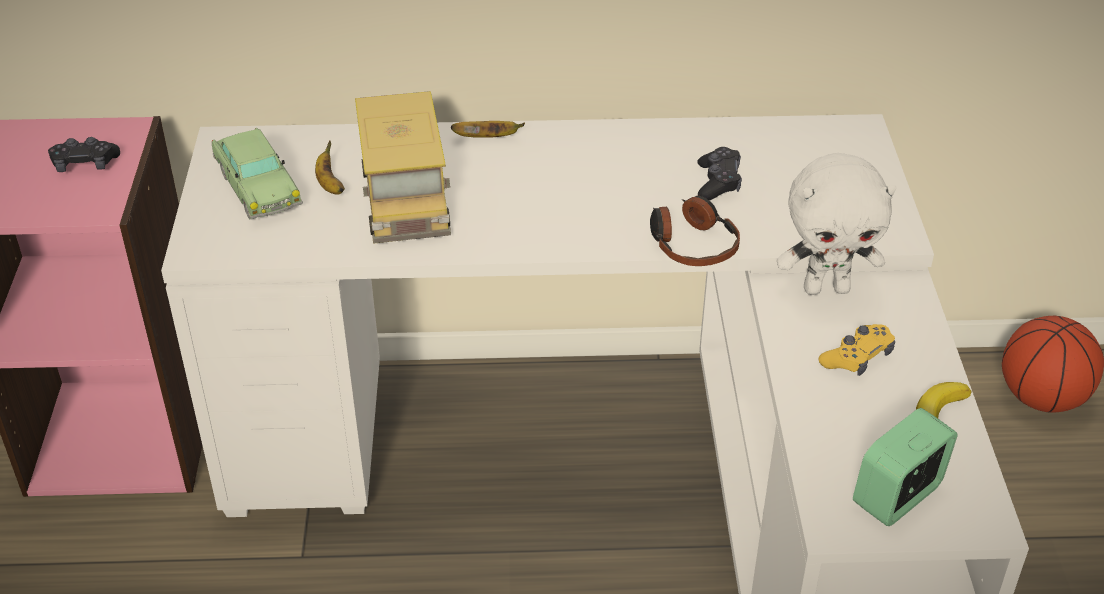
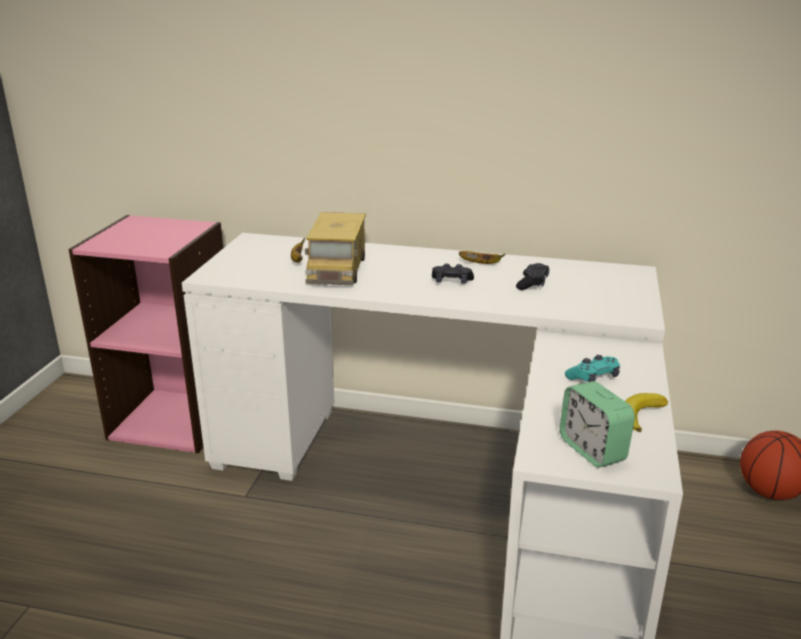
camera: 15 degrees right, 15 degrees down
black game controller [48,137,120,172] -> black game controller moved to [432,264,474,284]
toy car [212,128,303,219] -> none
banana [451,121,525,138] -> banana moved to [459,251,505,264]
headphones [650,196,740,266] -> none
white plush toy [777,153,897,295] -> none
yellow game controller [818,324,895,376] -> turquoise game controller [565,355,620,382]
alarm clock [853,408,957,526] -> alarm clock turned 90 degrees counterclockwise [559,381,635,468]

